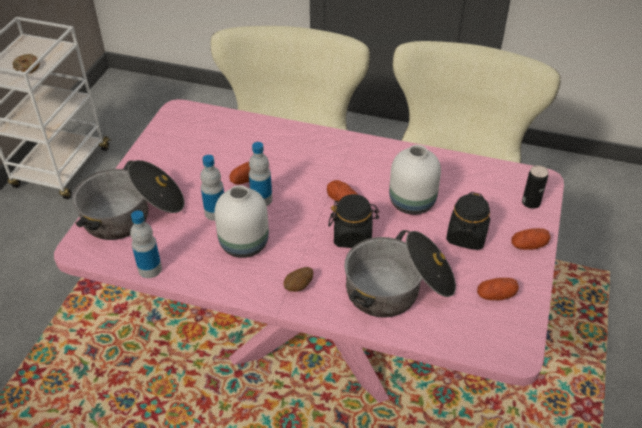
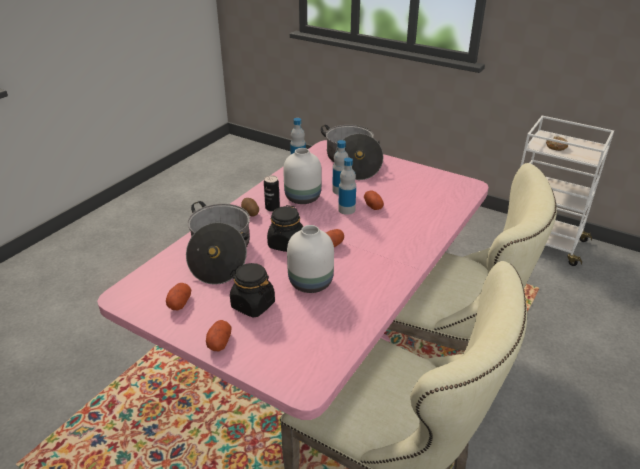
camera: 105 degrees right, 10 degrees down
can [522,165,548,209] -> can moved to [264,175,280,212]

